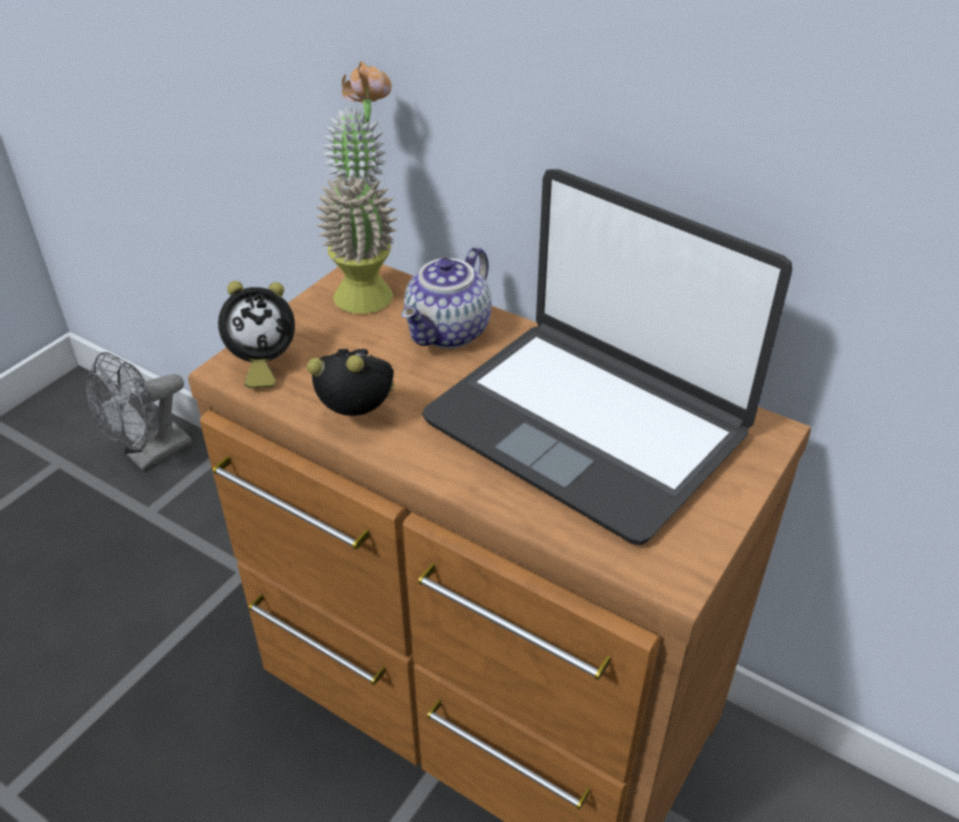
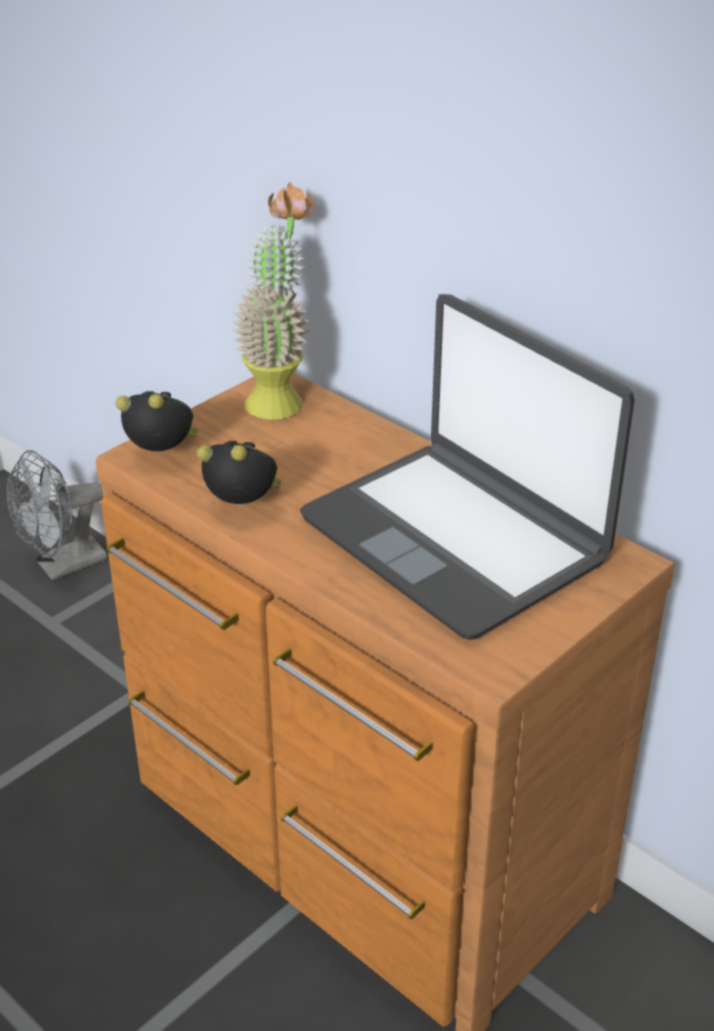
camera: 10 degrees right, 5 degrees down
alarm clock [218,281,295,388] -> alarm clock turned 150 degrees counterclockwise [116,391,198,451]
teapot [401,247,491,349] -> none

